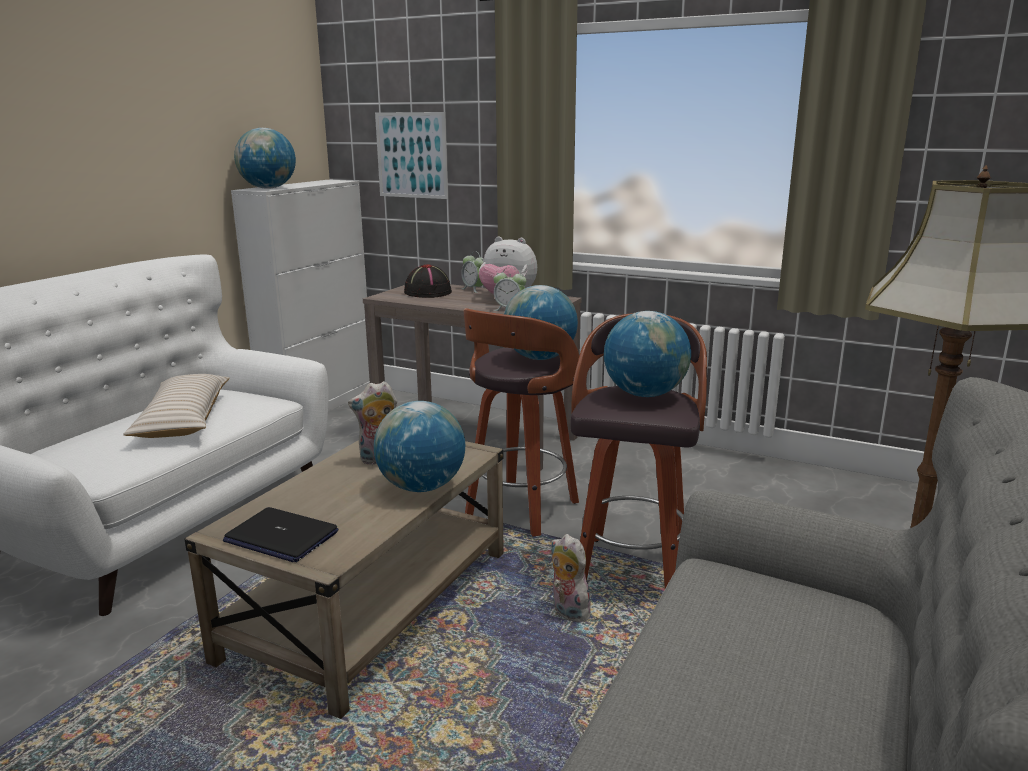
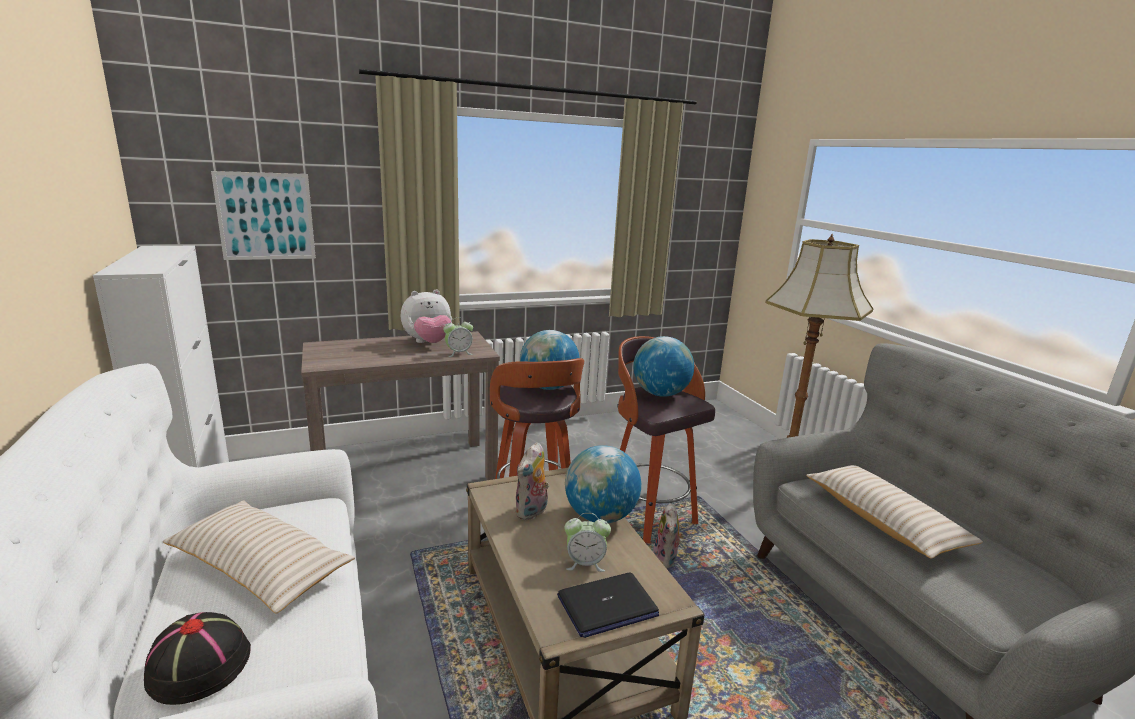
camera: 50 degrees left, 0 degrees up
globe [234,128,296,189] -> none
black hat [404,264,452,298] -> black hat moved to [144,612,251,705]
alarm clock [461,251,483,293] -> alarm clock moved to [564,513,611,572]
plush toy [551,534,593,622] -> plush toy turned 90 degrees counterclockwise [653,503,684,568]
none -> beige pillow [806,465,983,559]

